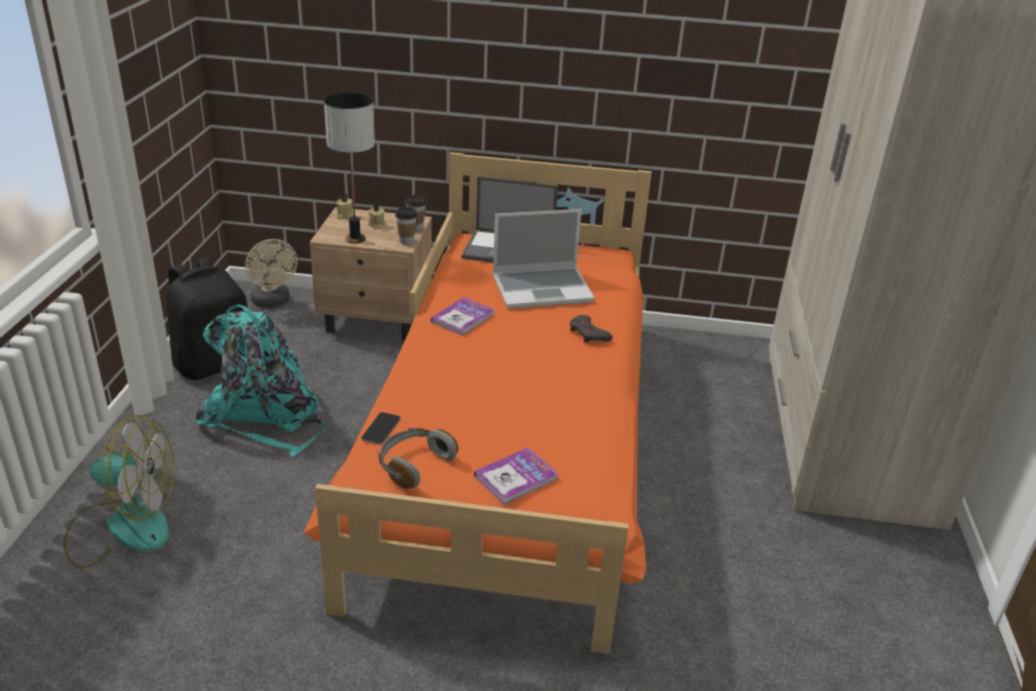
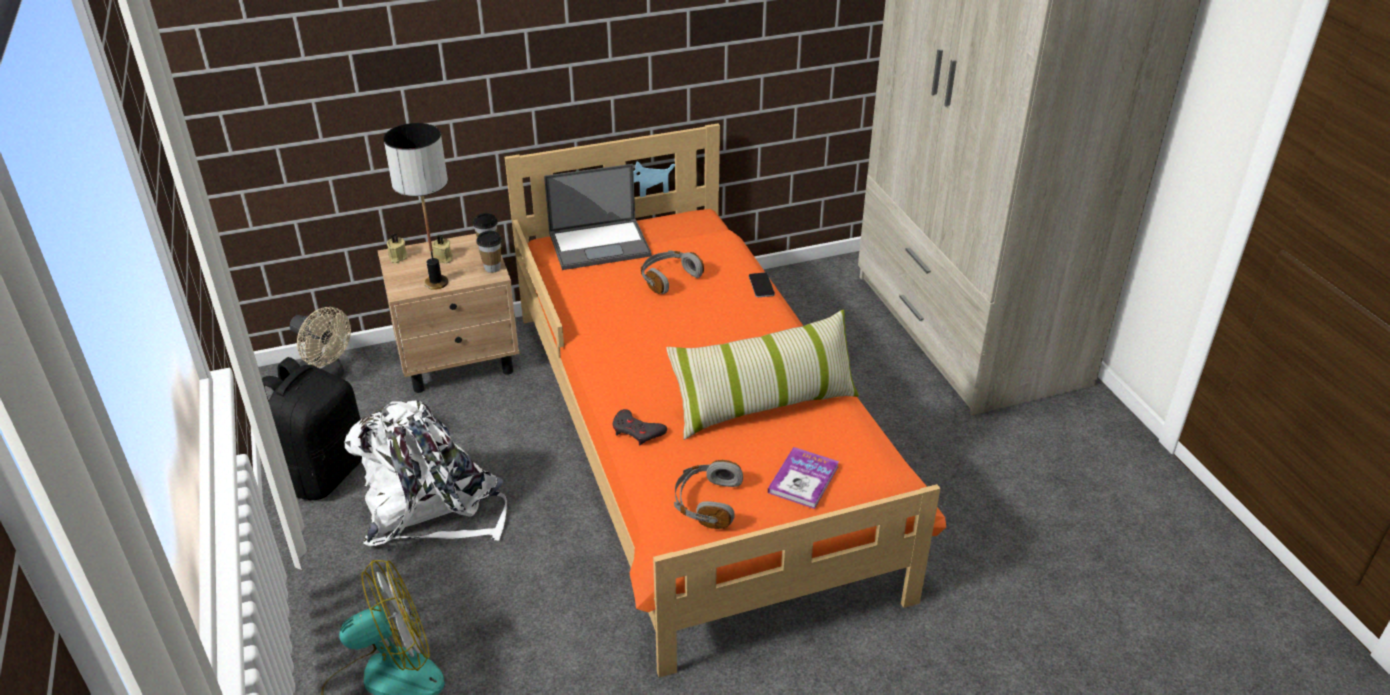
camera: 25 degrees left, 5 degrees up
turquoise backpack [194,305,324,457] -> white backpack [345,400,507,546]
phone [361,412,400,445] -> phone moved to [749,273,775,297]
book [431,297,495,336] -> none
laptop [493,209,595,309] -> grey headphones [641,250,704,294]
grey game controller [570,315,613,343] -> grey game controller moved to [613,409,667,445]
none -> pillow [666,309,859,440]

